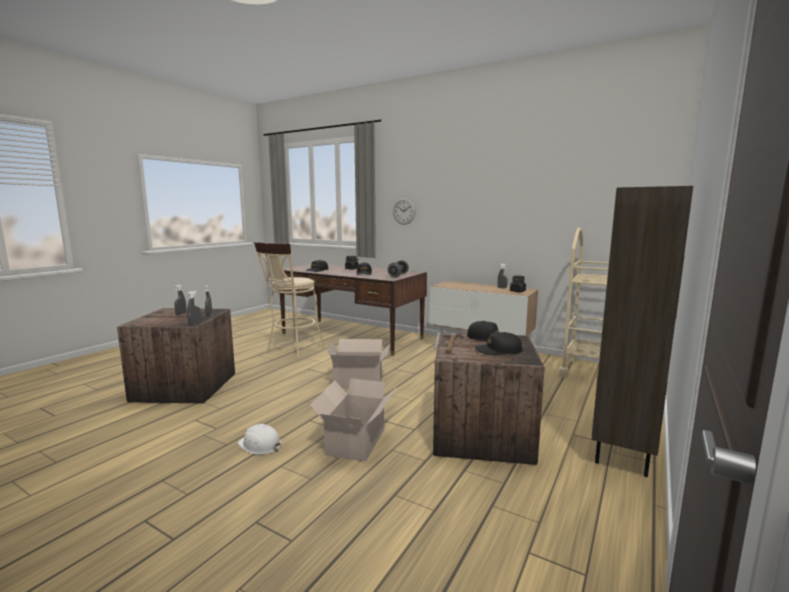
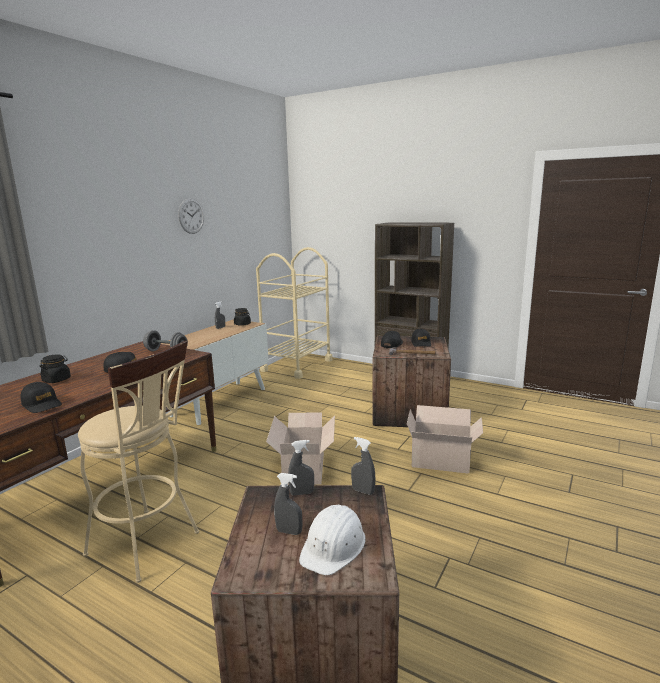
camera: 90 degrees left, 5 degrees up
white hard hat [238,424,281,455] -> white hard hat moved to [299,505,366,575]
wall clock [393,198,416,225] -> wall clock moved to [178,198,204,234]

